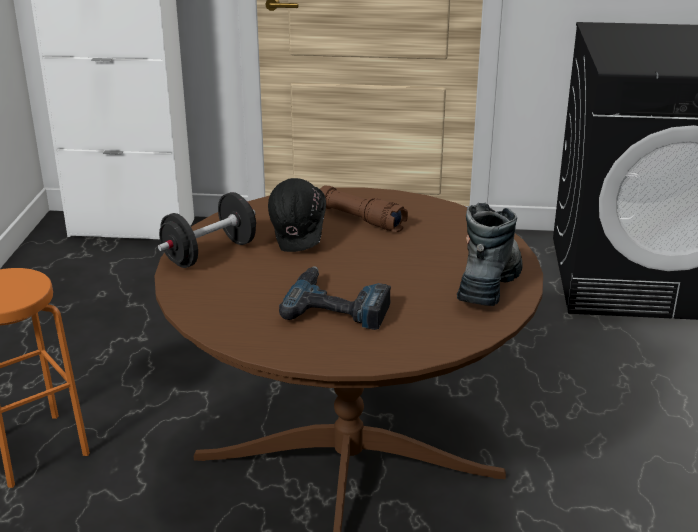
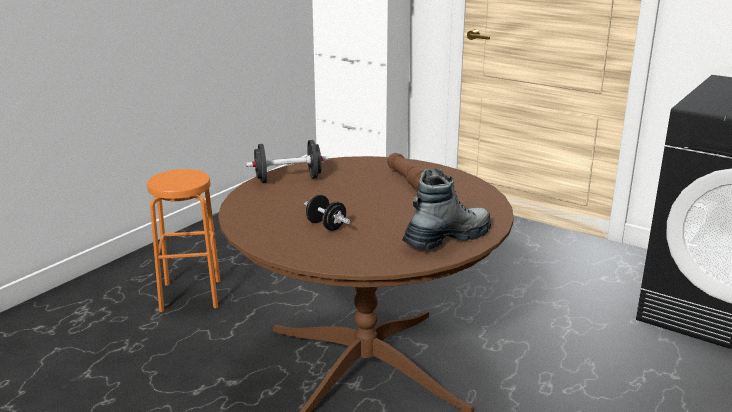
camera: 30 degrees right, 5 degrees down
black hard hat [268,178,326,252] -> none
power drill [279,266,391,330] -> black dumbbell [304,195,350,231]

